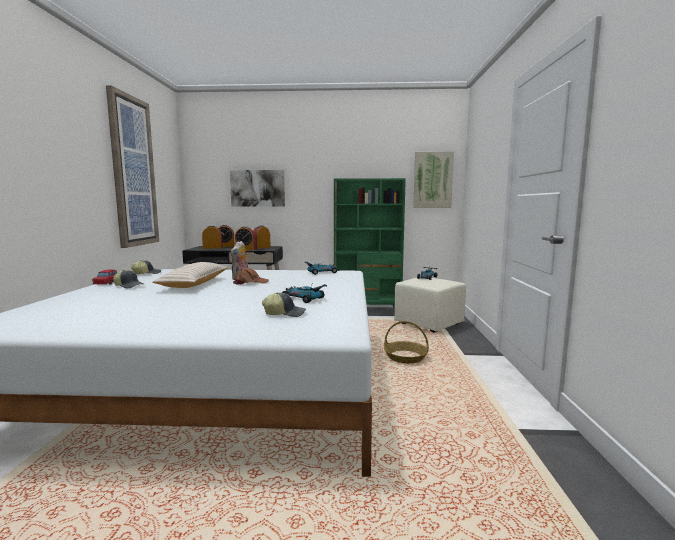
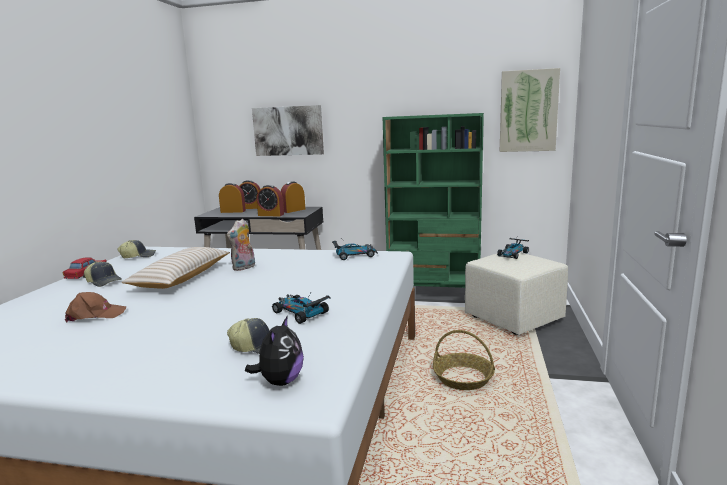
camera: 10 degrees right, 5 degrees up
picture [106,85,159,248] -> none
brown cap [233,268,269,285] -> brown cap moved to [65,292,127,322]
none -> plush toy [245,315,304,386]

